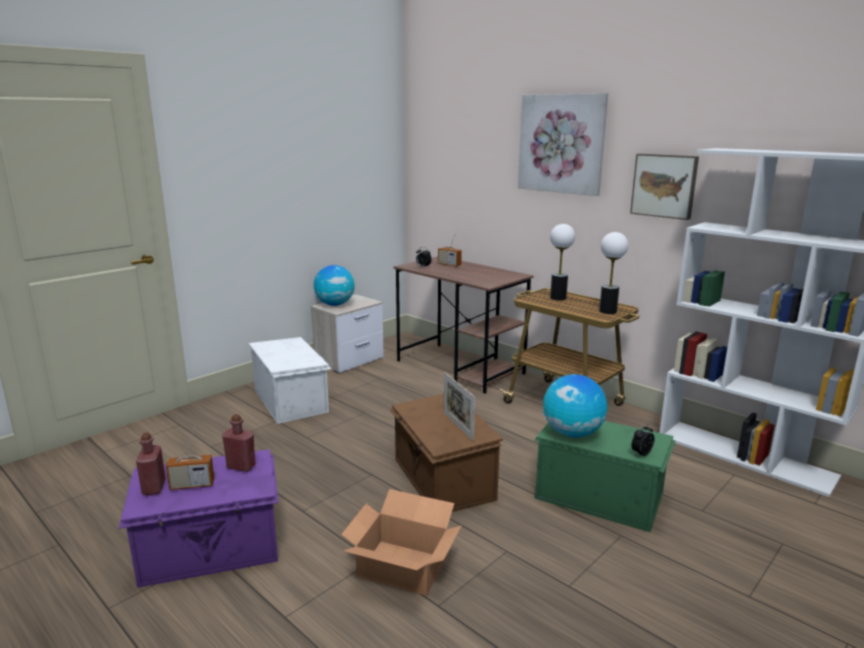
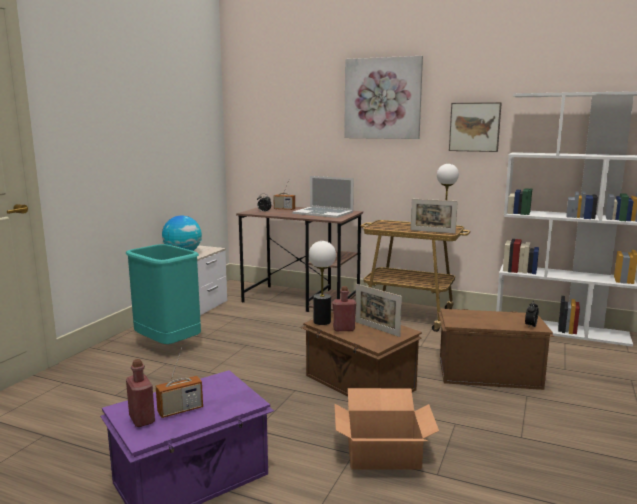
camera: 20 degrees left, 5 degrees down
red bottle [222,414,256,472] -> red bottle moved to [332,286,356,331]
white storage box [249,337,331,424] -> turquoise trash can [126,244,201,344]
green storage box [534,421,676,532] -> brown storage box [438,309,554,390]
globe [543,374,607,438] -> none
table lamp [550,224,575,300] -> table lamp moved to [309,241,336,325]
none -> laptop [292,176,354,218]
none -> picture frame [411,199,458,233]

